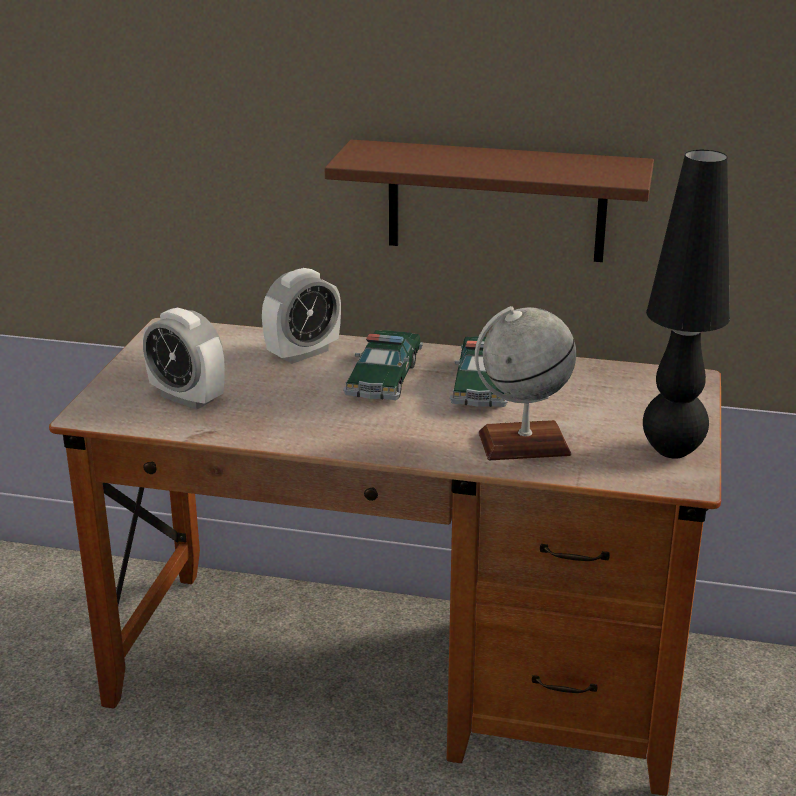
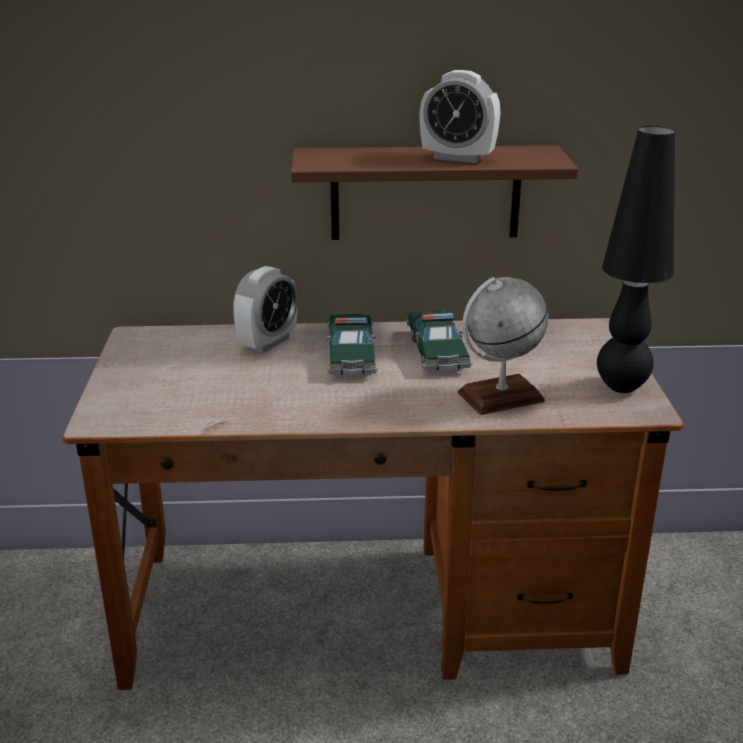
camera: 15 degrees left, 0 degrees up
alarm clock [143,308,225,410] -> alarm clock moved to [420,70,500,163]

